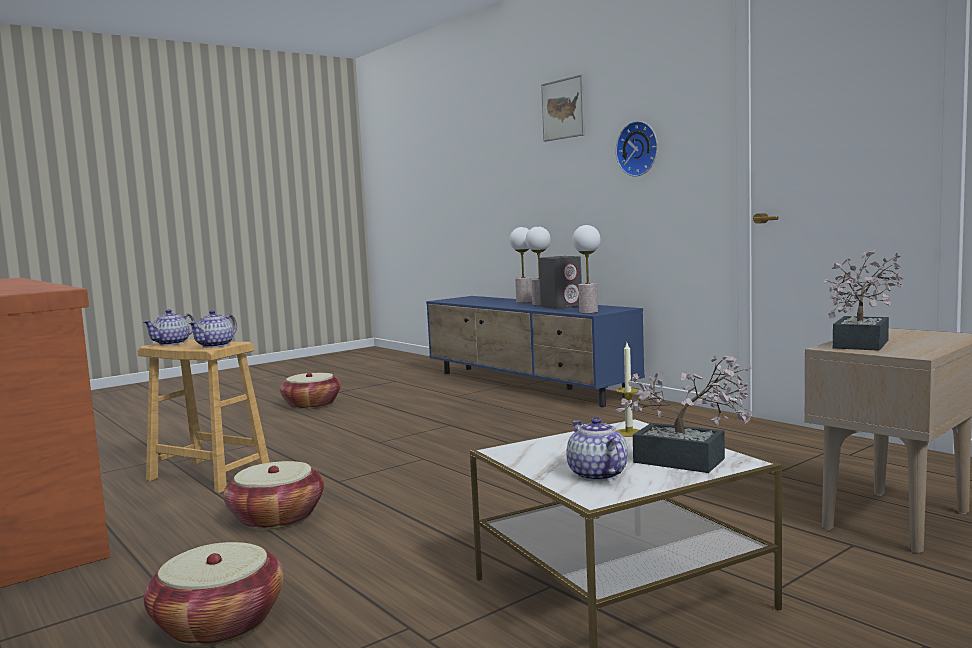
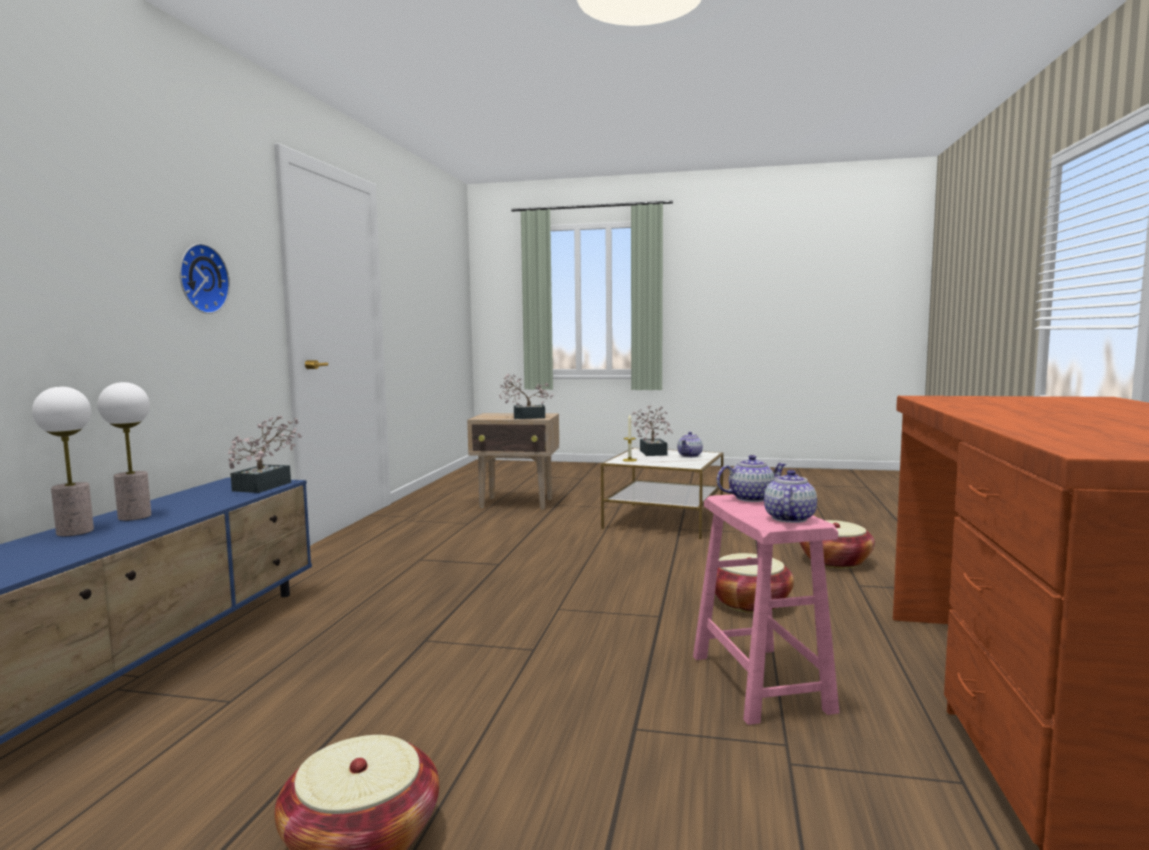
camera: 130 degrees left, 0 degrees up
brown stool [137,339,270,494] -> pink stool [693,494,839,725]
teapot [143,309,195,346] -> teapot turned 60 degrees counterclockwise [764,470,817,523]
grey speaker [539,256,582,309] -> none
picture [541,74,585,142] -> none
table lamp [572,225,601,313] -> potted plant [228,415,302,493]

